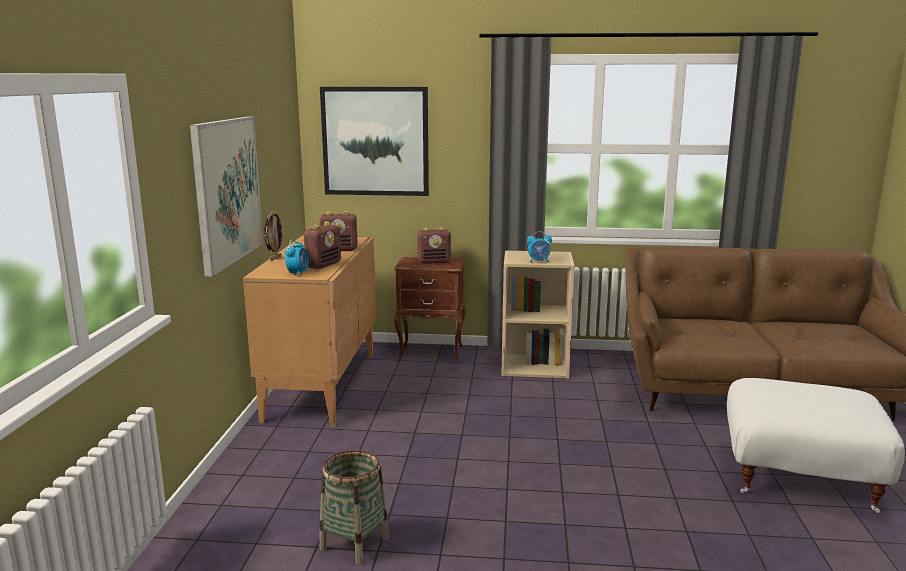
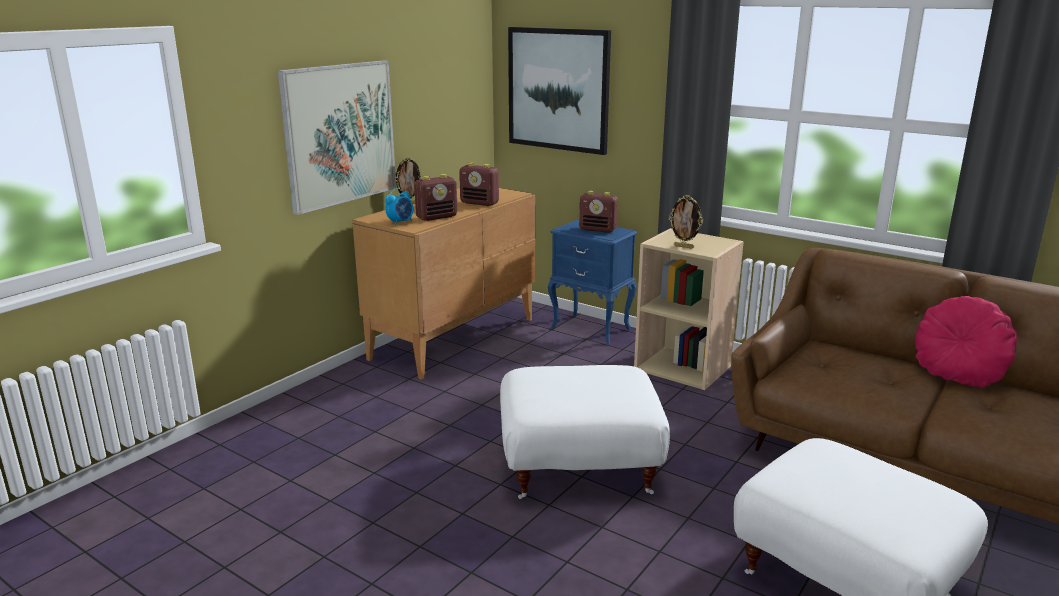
camera: 30 degrees right, 5 degrees up
basket [319,450,389,565] -> none
brown nightstand [394,257,466,362] -> blue nightstand [548,220,637,344]
alarm clock [527,231,552,262] -> picture frame [669,195,703,249]
none -> white ottoman [500,365,670,499]
none -> pink pillow [915,296,1017,388]

